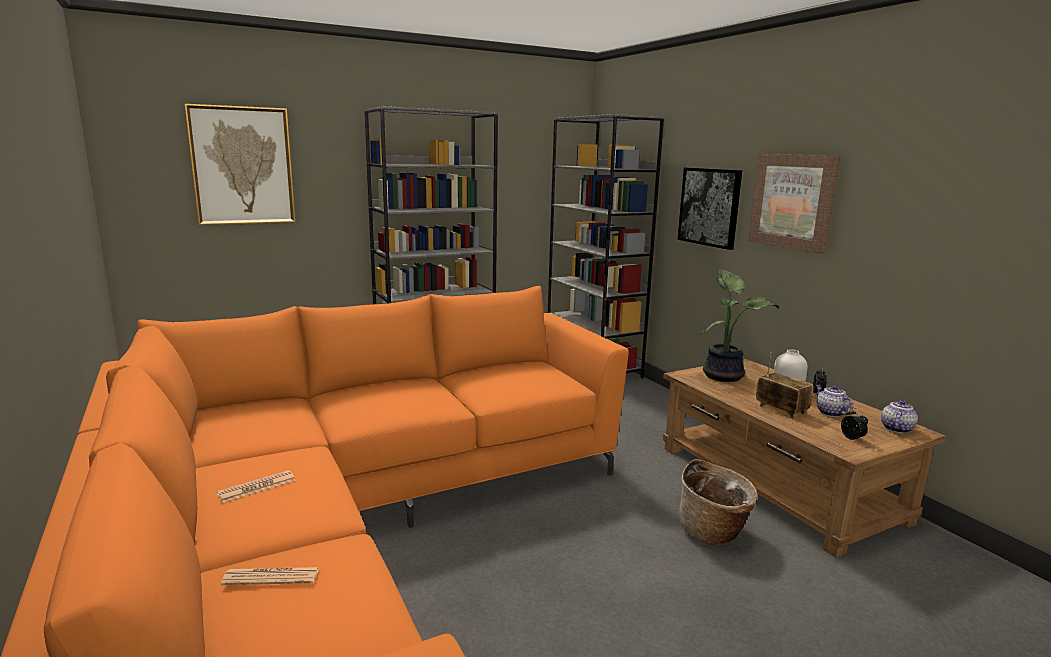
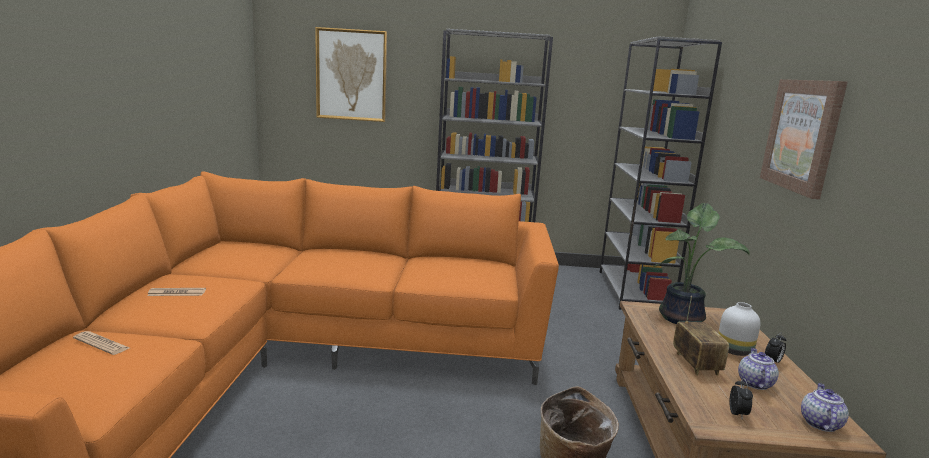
camera: 30 degrees right, 0 degrees up
picture [678,168,742,250] -> none
teapot [881,400,918,433] -> teapot turned 45 degrees counterclockwise [801,383,849,432]

